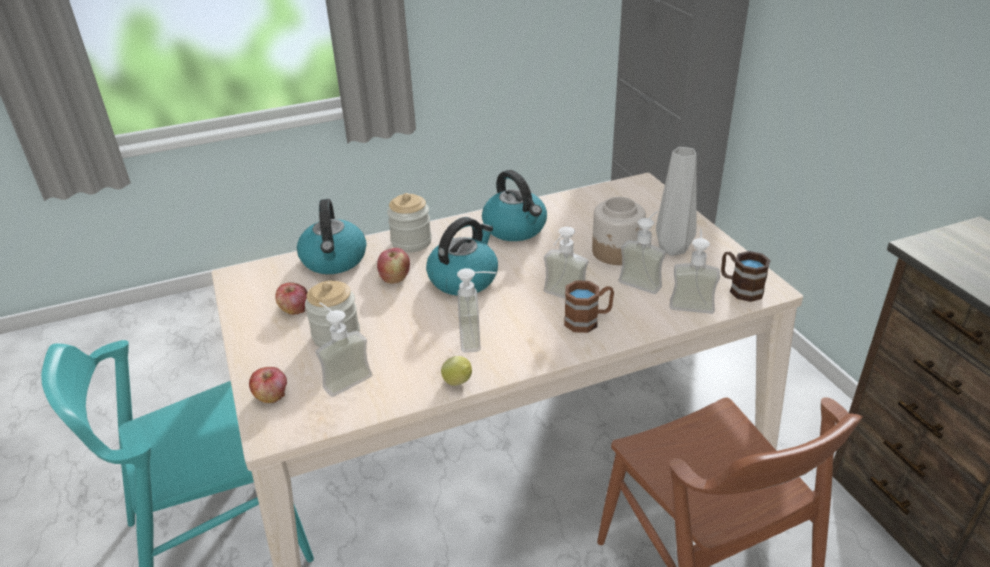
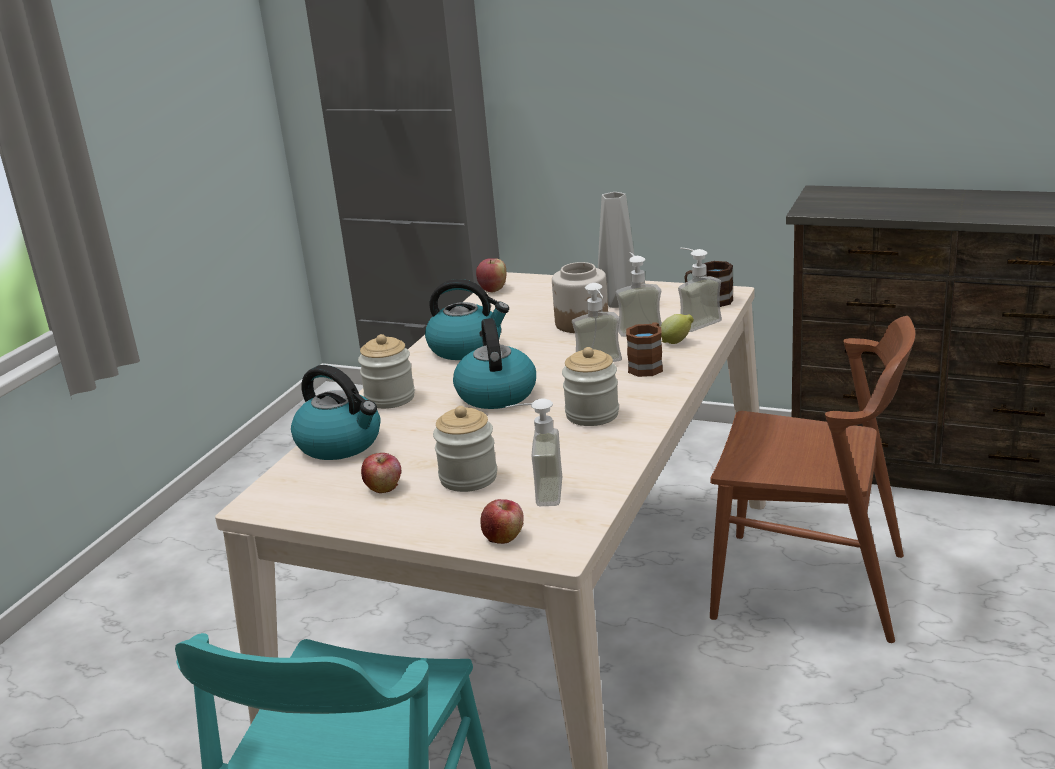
camera: 45 degrees left, 10 degrees down
apple [377,248,410,284] -> apple moved to [476,258,506,292]
lemon [441,356,472,386] -> lemon moved to [661,314,694,344]
soap dispenser [457,268,497,353] -> jar [562,347,619,426]

